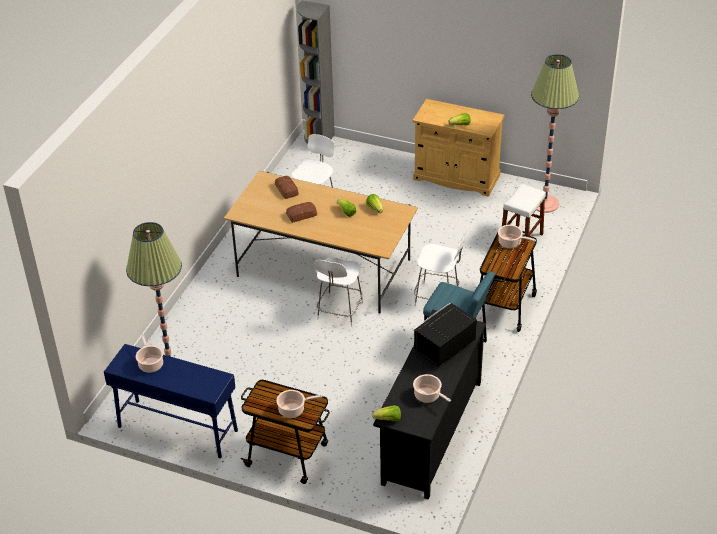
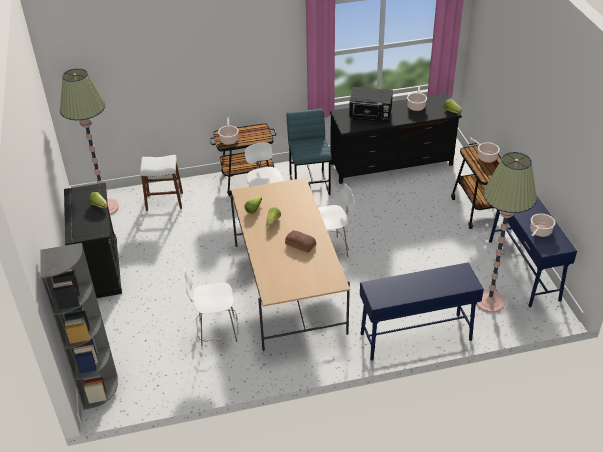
camera: 125 degrees left, 0 degrees up
bread [275,176,299,199] -> none
beige cabinet [413,99,504,197] -> black cabinet [64,183,122,298]
none -> blue console table [360,263,484,361]

